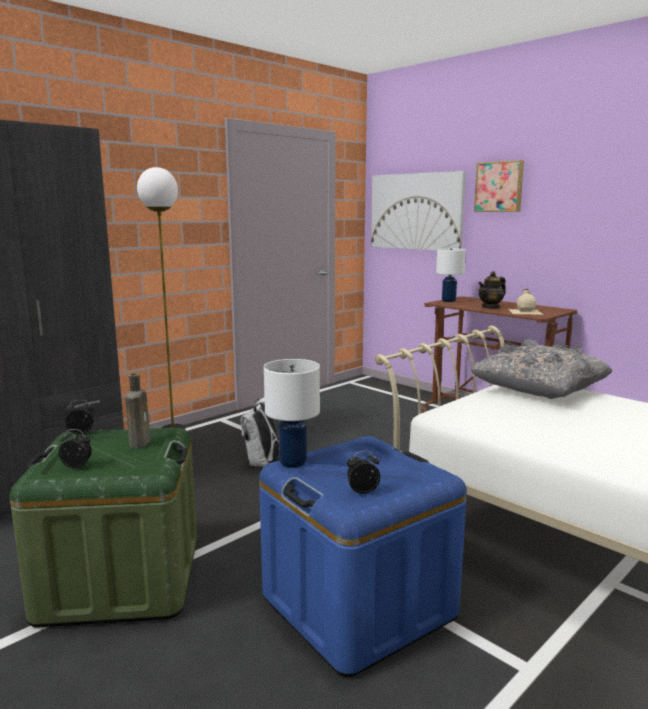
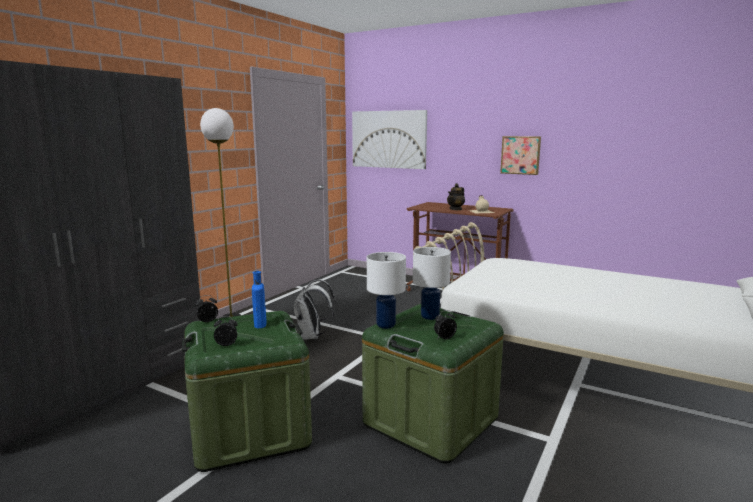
camera: 15 degrees left, 0 degrees up
brown bottle [125,373,151,449] -> blue bottle [252,271,267,328]
blue storage box [259,436,467,677] -> green storage box [362,304,504,464]
white table lamp [436,248,466,302] -> white table lamp moved to [413,247,451,320]
grey pillow [471,337,612,399] -> none
picture [474,160,524,212] -> picture moved to [500,136,541,175]

